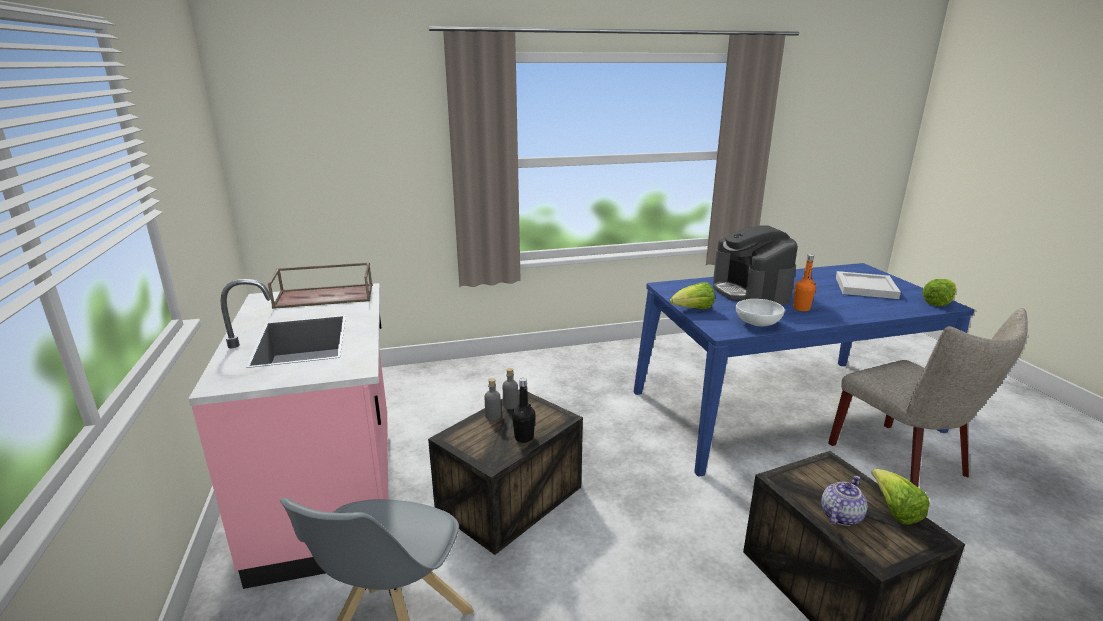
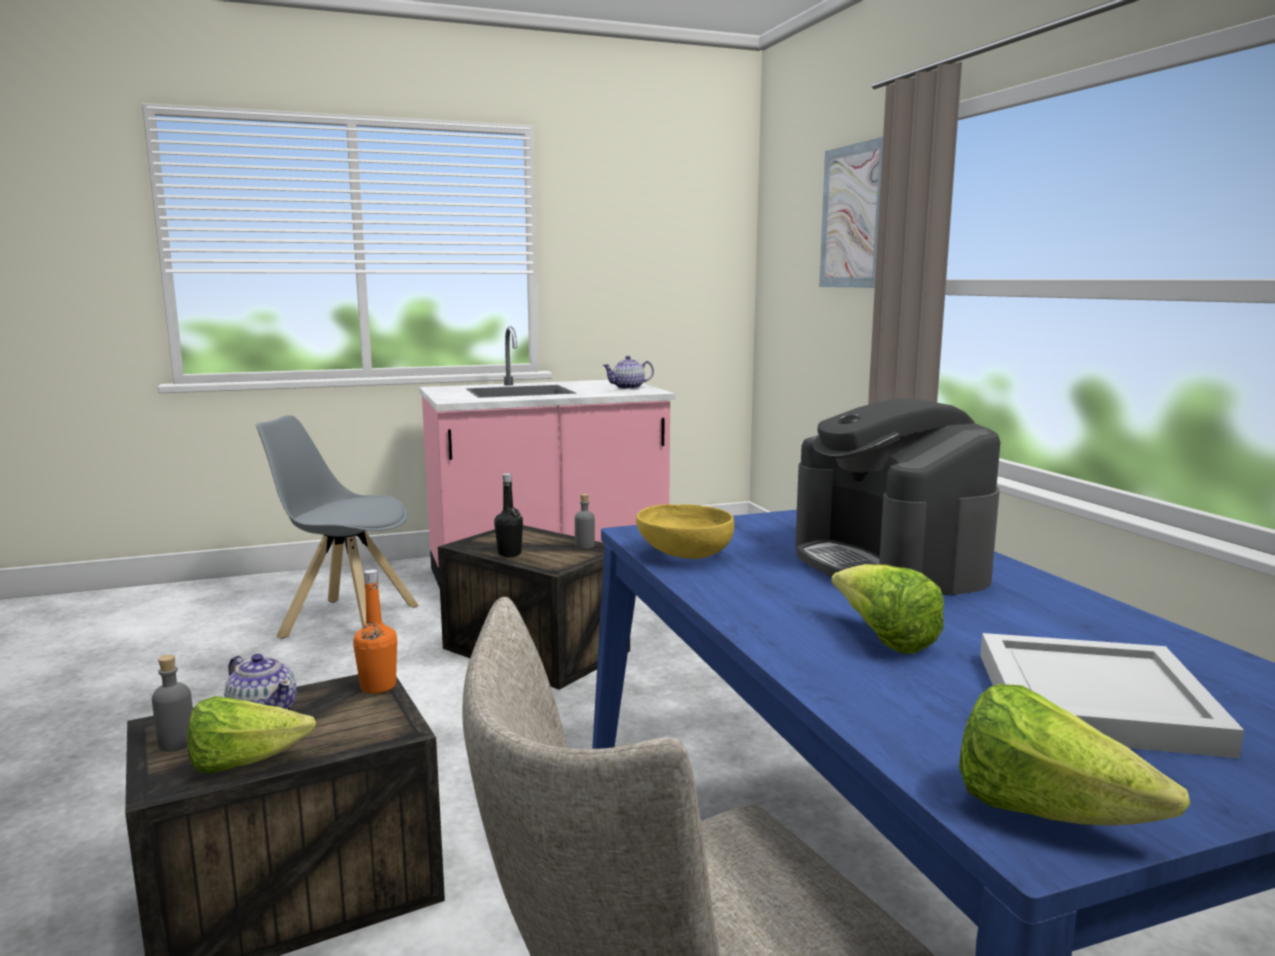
camera: 85 degrees right, 10 degrees down
brown tray [268,262,373,309] -> teapot [602,356,654,389]
grey bottle [485,378,501,421] -> grey bottle moved to [152,655,193,752]
lettuce [670,282,715,310] -> lettuce moved to [831,564,944,654]
coffee machine [713,225,798,305] -> coffee machine turned 90 degrees counterclockwise [795,398,1000,595]
white bowl [736,299,785,326] -> yellow bowl [636,504,734,559]
orange bottle [793,254,816,311] -> orange bottle moved to [353,569,397,694]
none -> picture [819,137,883,288]

